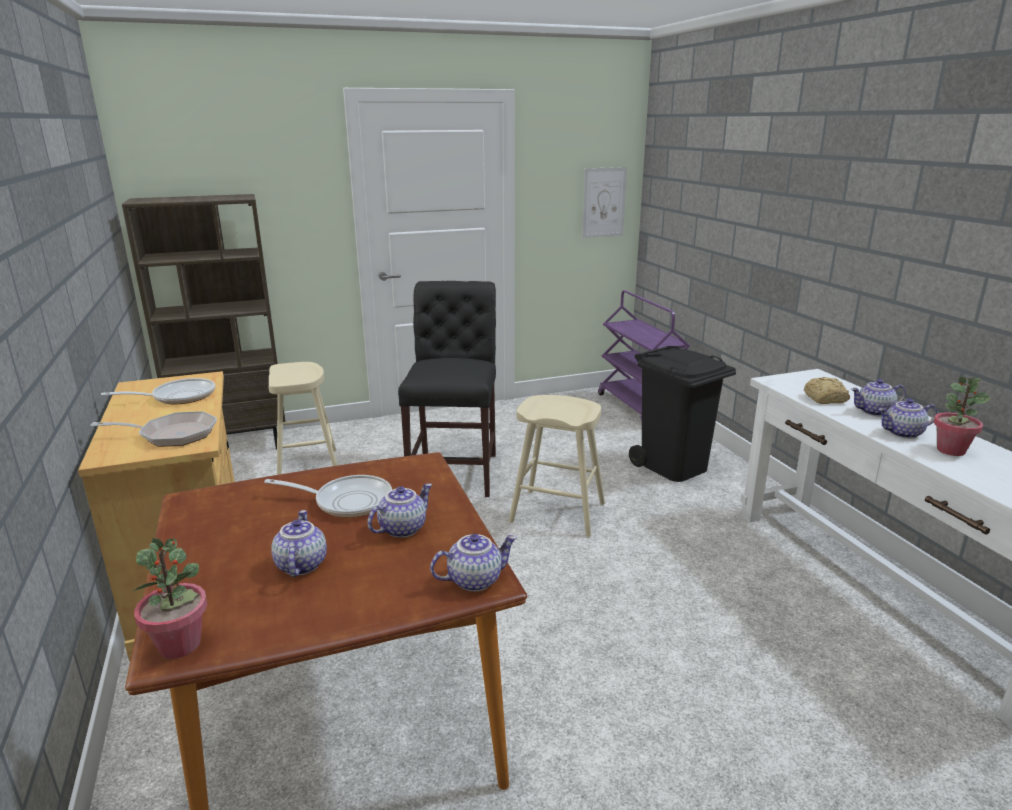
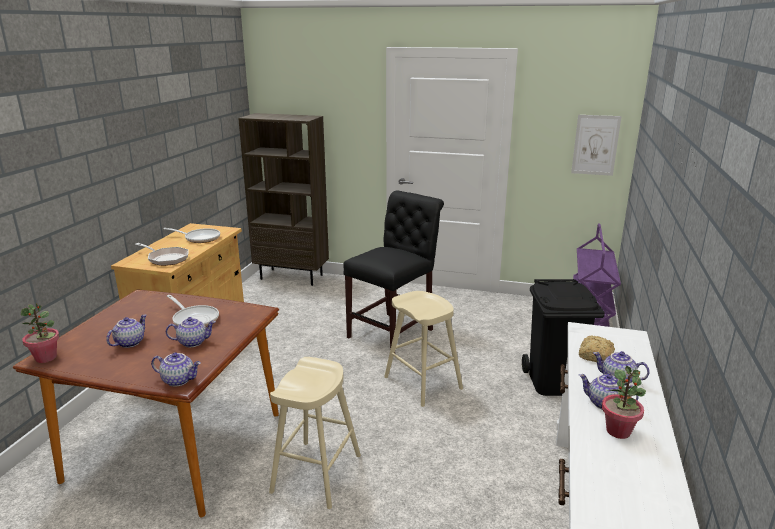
camera: 35 degrees right, 0 degrees up
beige stool [269,362,337,475] -> beige stool moved to [269,357,361,509]

